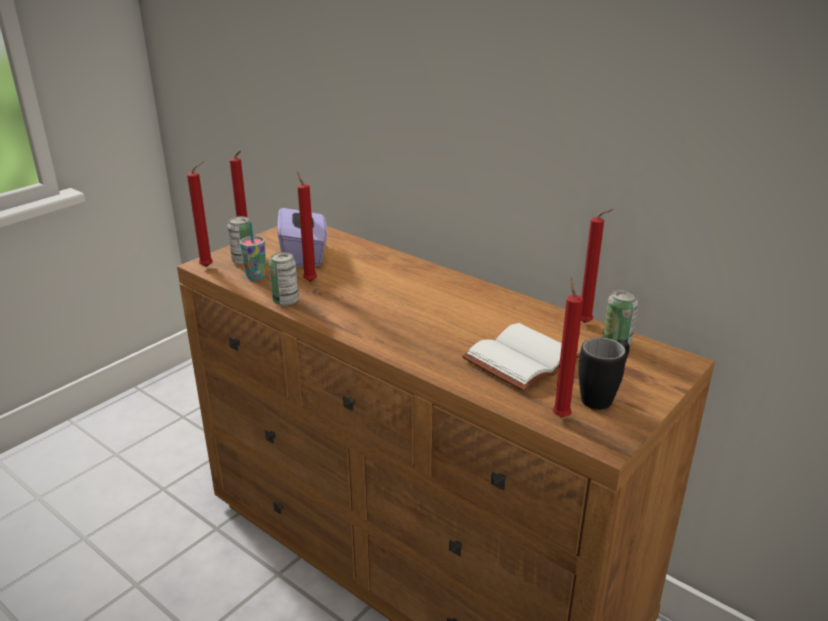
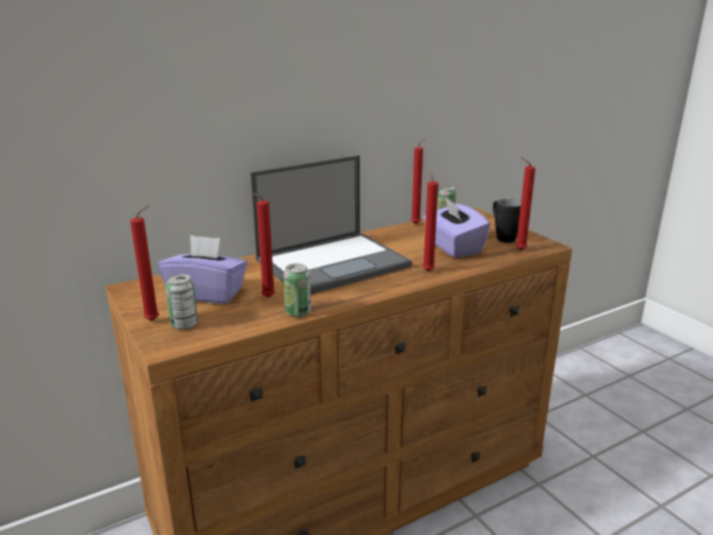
camera: 70 degrees left, 5 degrees down
red candle [187,161,213,267] -> red candle moved to [422,169,438,272]
cup [240,222,266,281] -> none
white book [462,323,580,391] -> purple tissue box [423,196,490,258]
none -> laptop [250,155,412,294]

